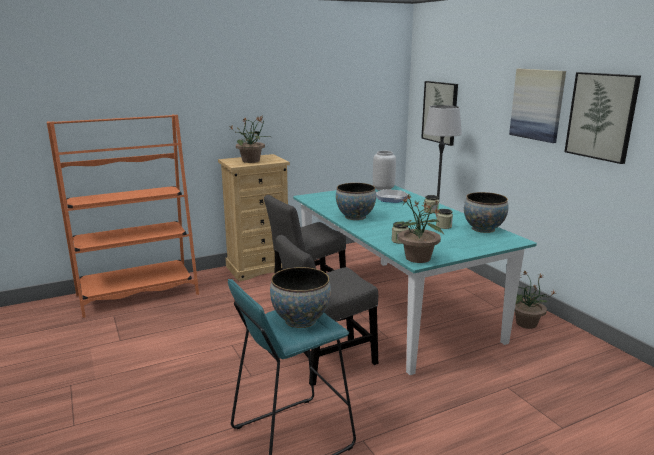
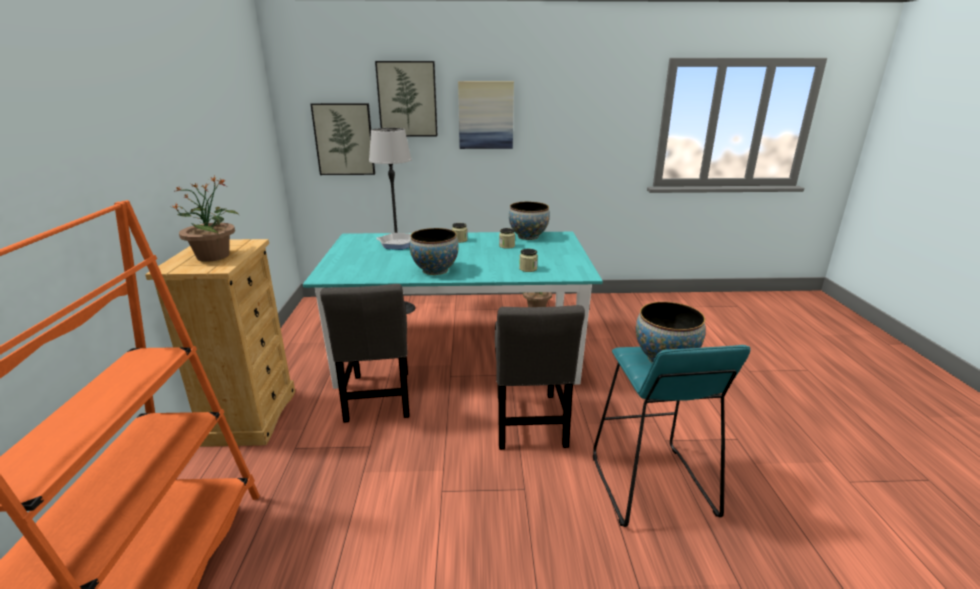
camera: 65 degrees left, 5 degrees up
grey vase [373,151,396,191] -> none
potted plant [393,194,444,263] -> none
picture [564,72,641,164] -> picture moved to [375,61,438,137]

